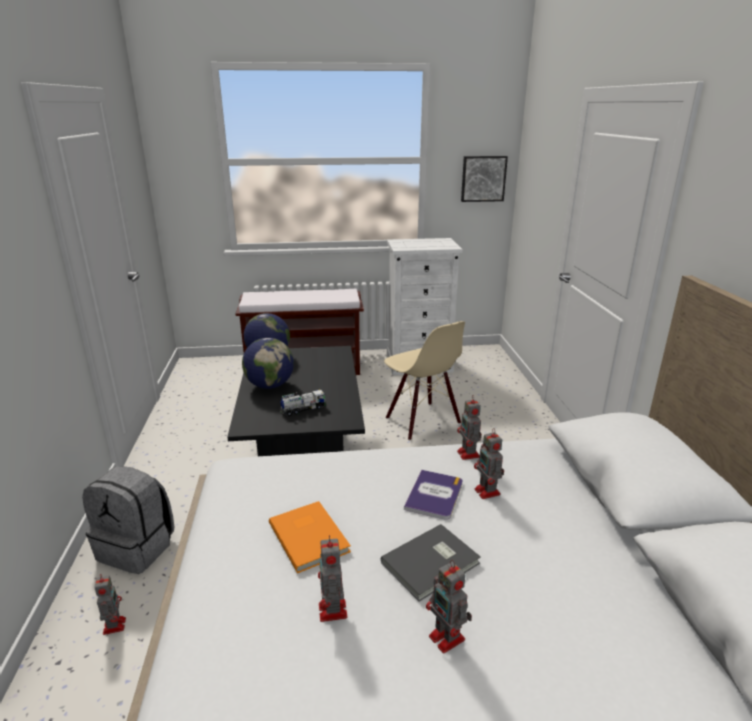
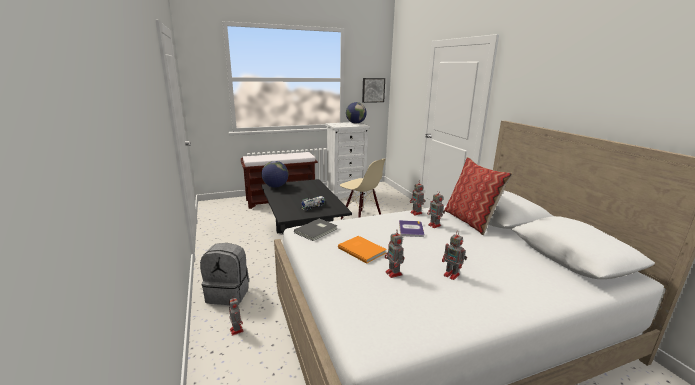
camera: 15 degrees left, 5 degrees down
globe [242,338,294,389] -> globe moved to [346,102,367,124]
grey book [381,524,481,601] -> grey book moved to [294,219,338,241]
none -> pillow [444,157,513,235]

